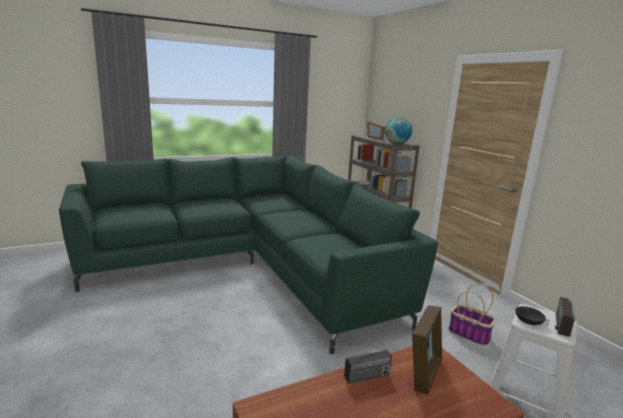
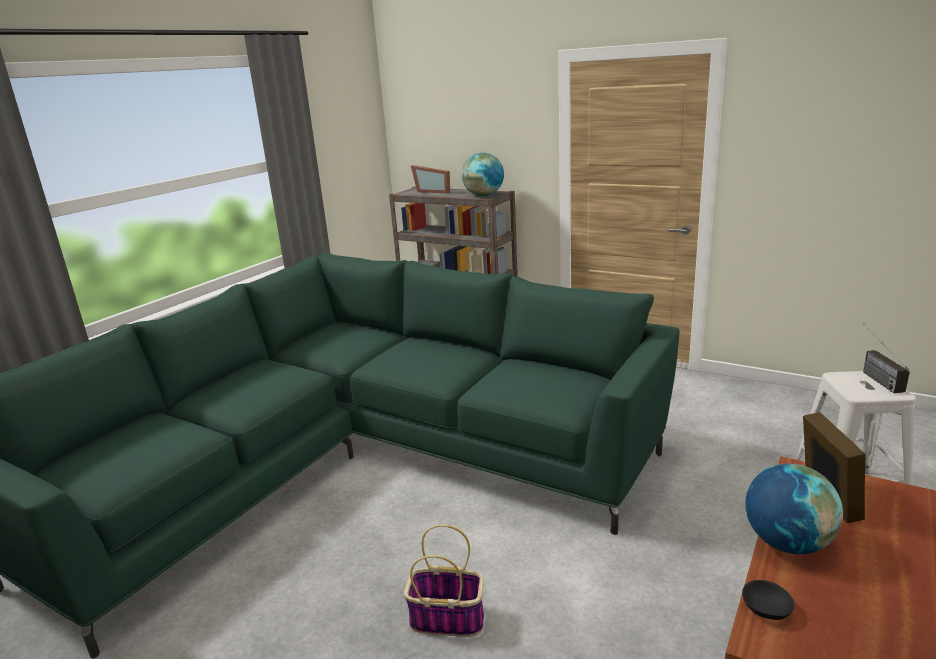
camera: 30 degrees left, 5 degrees up
radio [324,346,392,384] -> globe [745,463,843,554]
basket [449,283,496,346] -> basket moved to [404,525,484,636]
black bowl [515,306,546,325] -> black bowl moved to [742,580,794,620]

